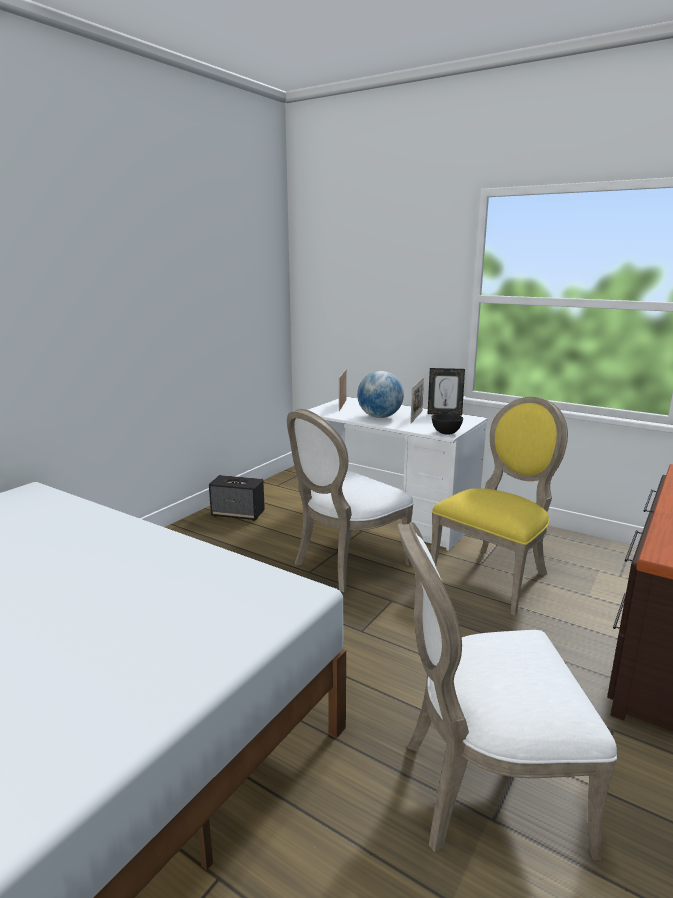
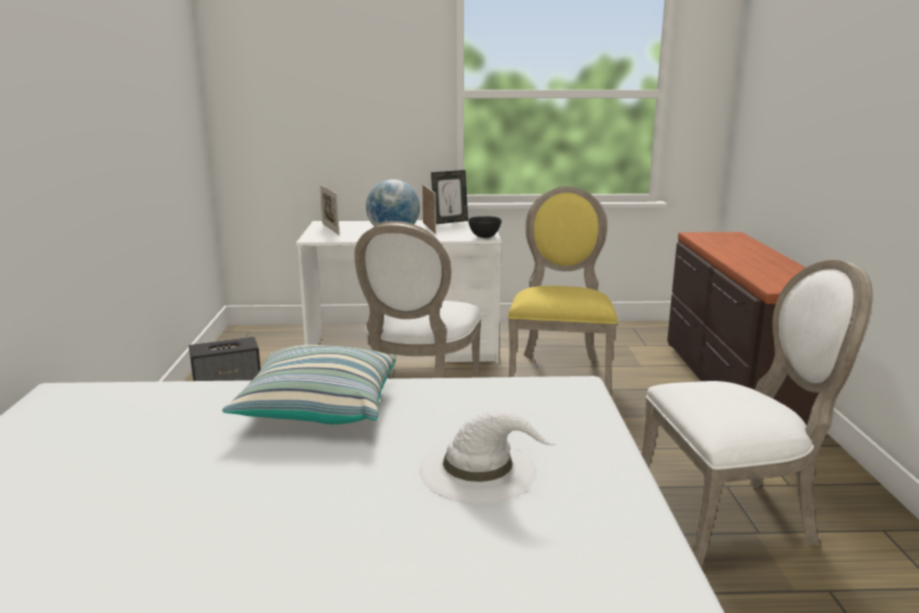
camera: 35 degrees left, 0 degrees up
white chair [398,522,617,861] -> white chair turned 150 degrees counterclockwise [642,260,873,569]
none -> pillow [222,345,396,424]
none -> white hat [419,410,557,504]

